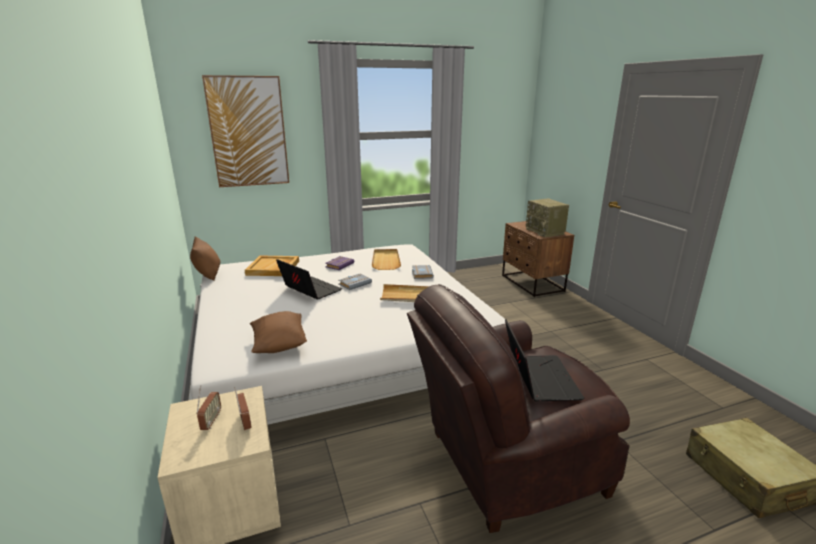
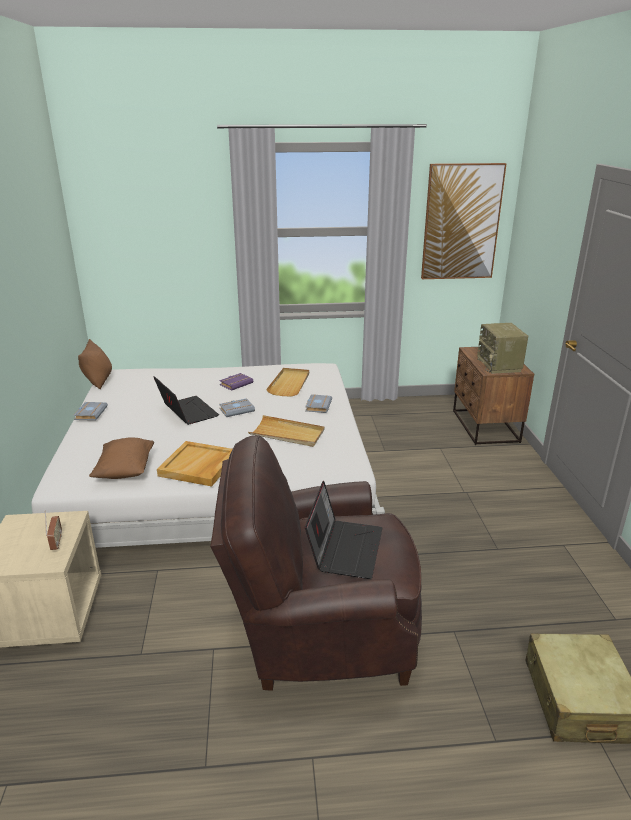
camera: 15 degrees right, 5 degrees up
radio [196,385,221,430] -> none
picture [202,75,289,187] -> picture moved to [421,163,507,279]
beige tray [245,256,299,276] -> beige tray moved to [157,441,232,487]
none -> grey book [73,402,108,421]

